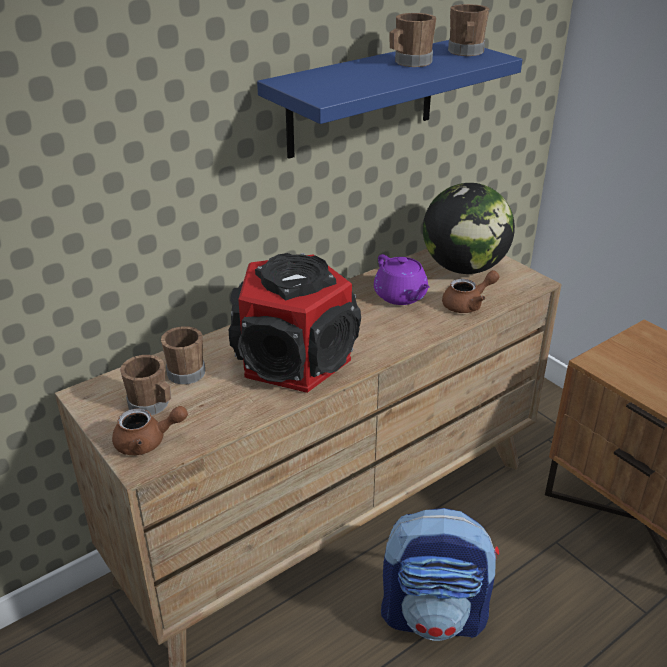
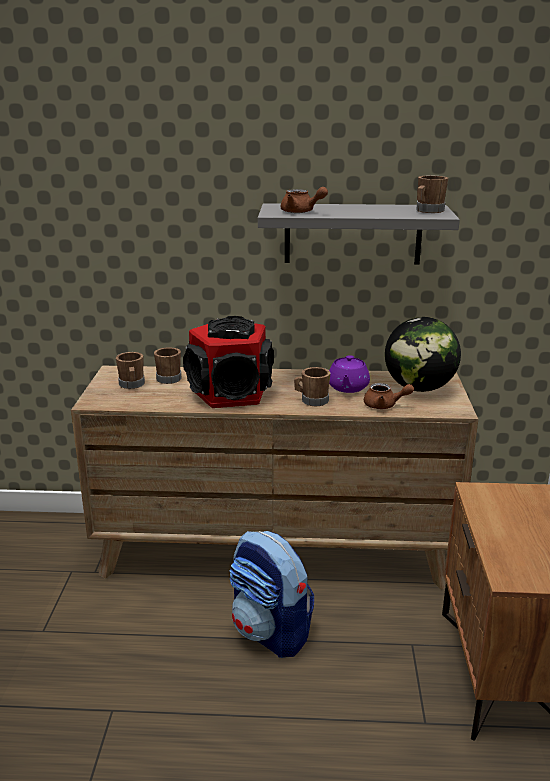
camera: 40 degrees right, 10 degrees down
brown teapot [112,406,188,455] -> brown teapot moved to [281,187,328,213]
blue shelf [257,40,523,158] -> grey shelf [258,203,460,265]
brown mug [390,13,436,67] -> brown mug moved to [294,367,331,406]

